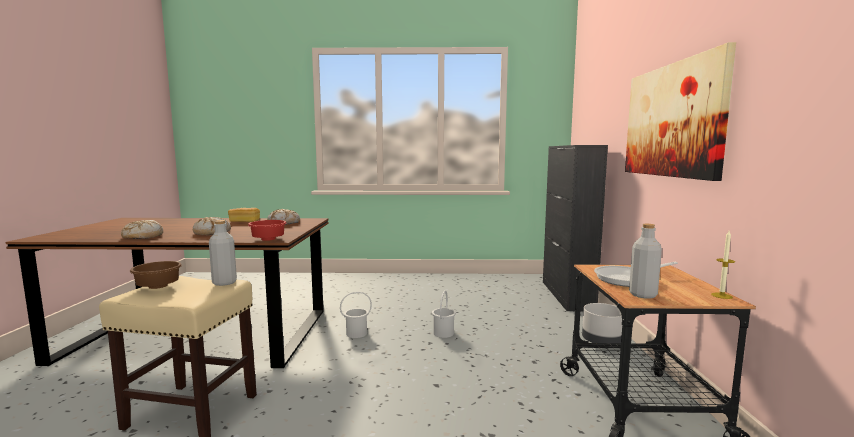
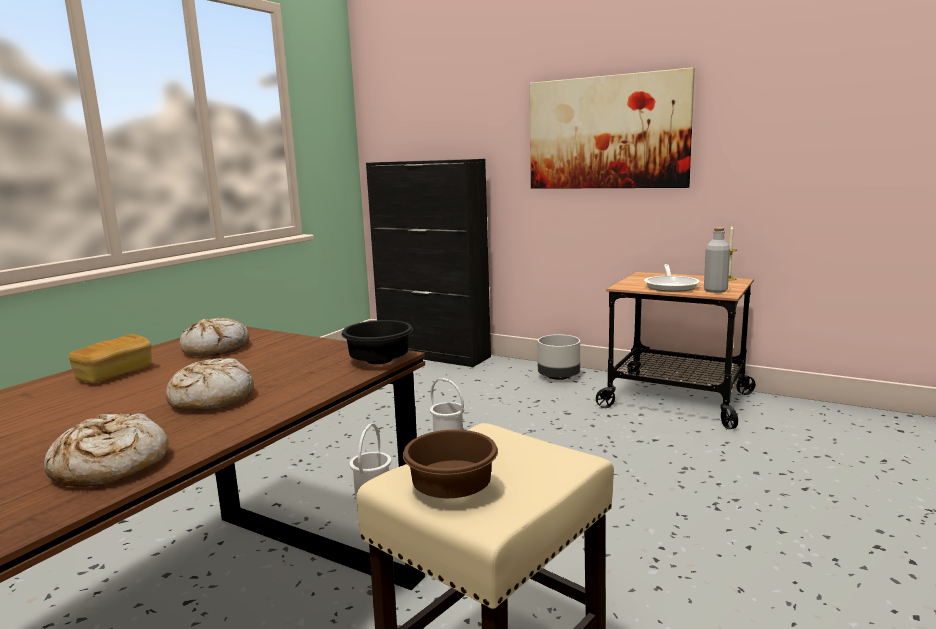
camera: 60 degrees left, 5 degrees up
grey bottle [209,220,237,286] -> none
red bowl [248,220,287,241] -> black bowl [342,320,413,364]

